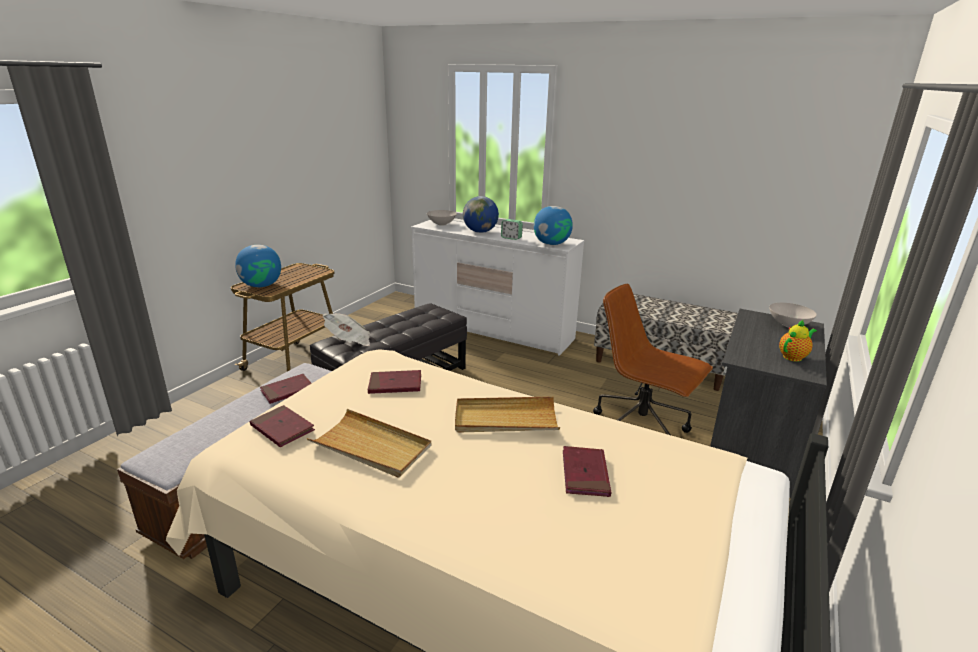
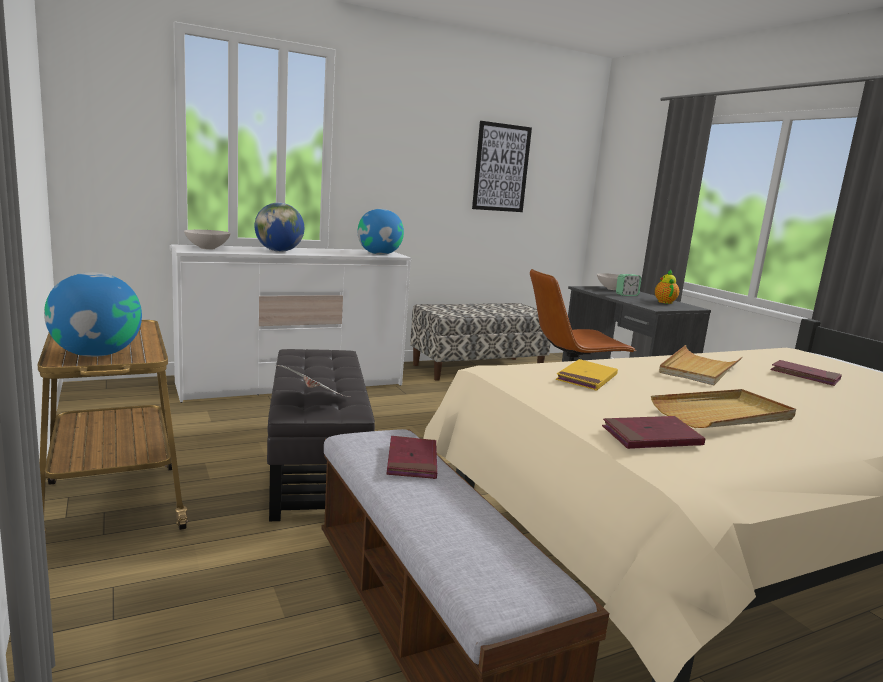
camera: 55 degrees left, 10 degrees down
red book [368,370,421,394] -> yellow book [556,359,618,390]
alarm clock [501,219,523,240] -> alarm clock moved to [616,274,642,296]
none -> picture [472,121,532,212]

